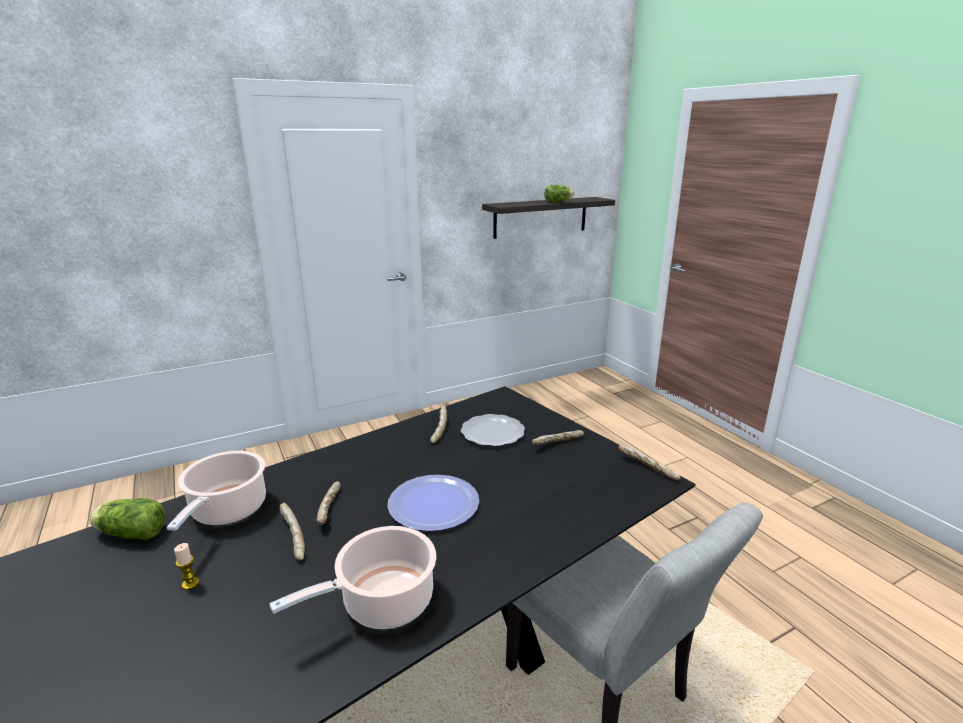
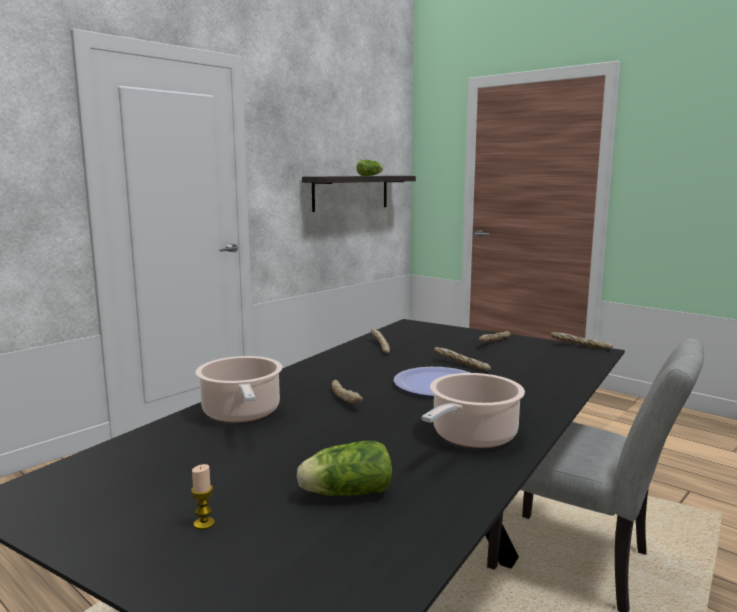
camera: 20 degrees left, 10 degrees down
lettuce [89,498,165,540] -> lettuce moved to [297,441,392,496]
candle [174,543,199,590] -> candle moved to [191,464,215,530]
bread [279,503,305,561] -> bread moved to [434,347,491,371]
plate [461,414,525,446] -> none

